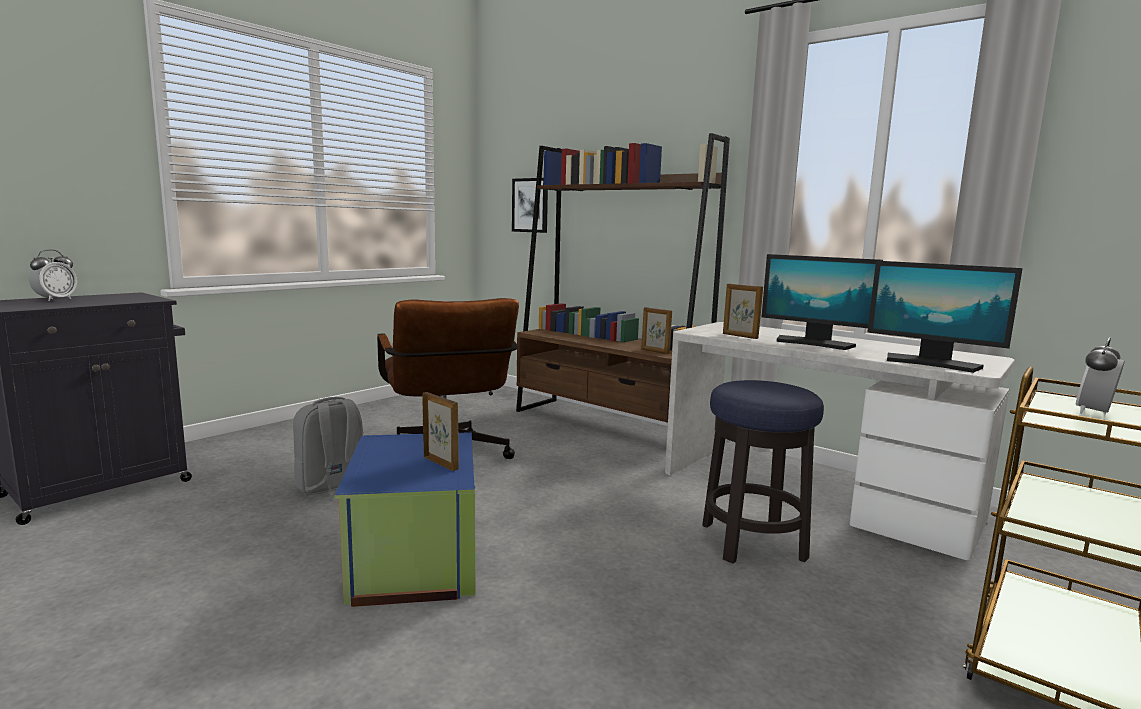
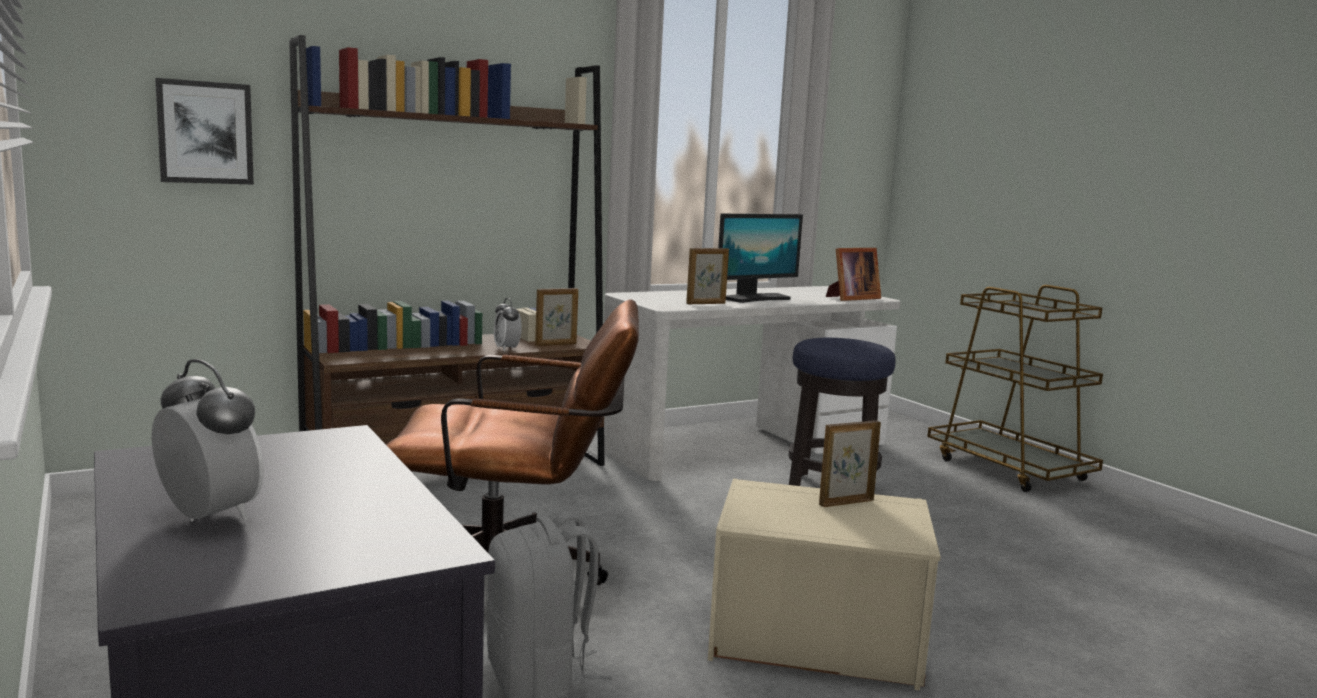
camera: 70 degrees left, 0 degrees up
blue storage box [334,432,475,607] -> beige storage box [708,478,941,691]
monitor [867,261,1023,373] -> picture frame [826,248,881,301]
alarm clock [1076,337,1125,414] -> alarm clock moved to [494,298,522,351]

